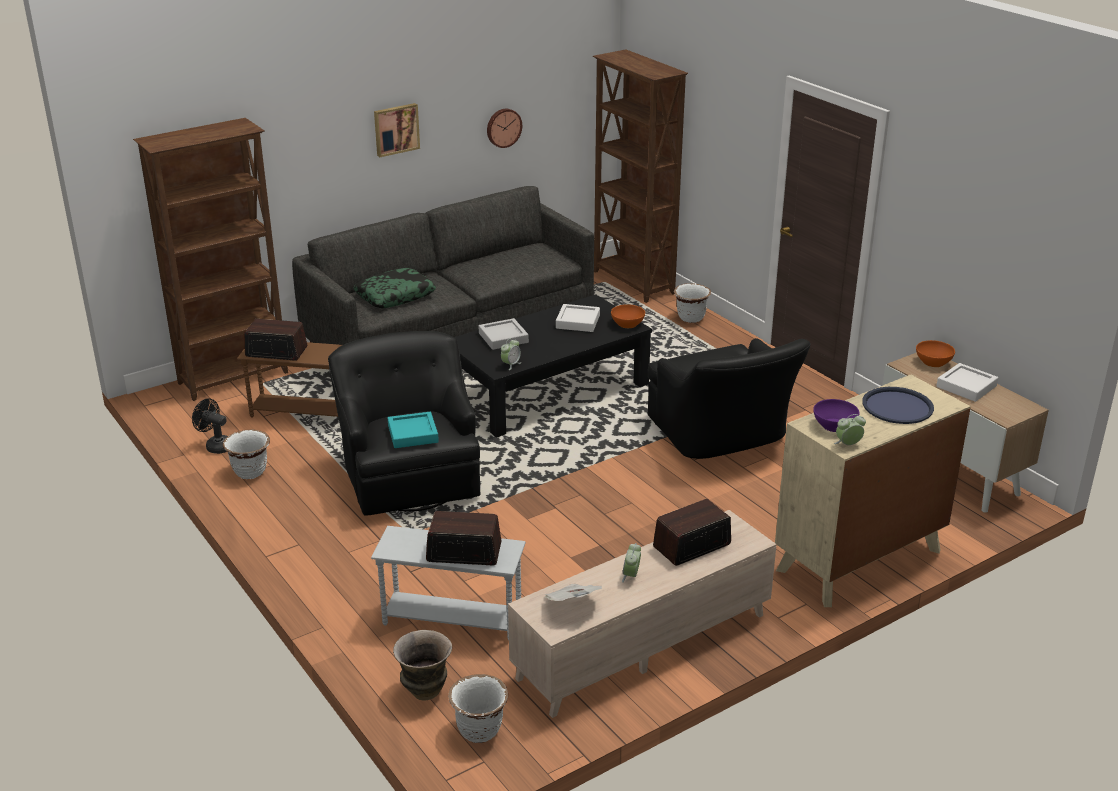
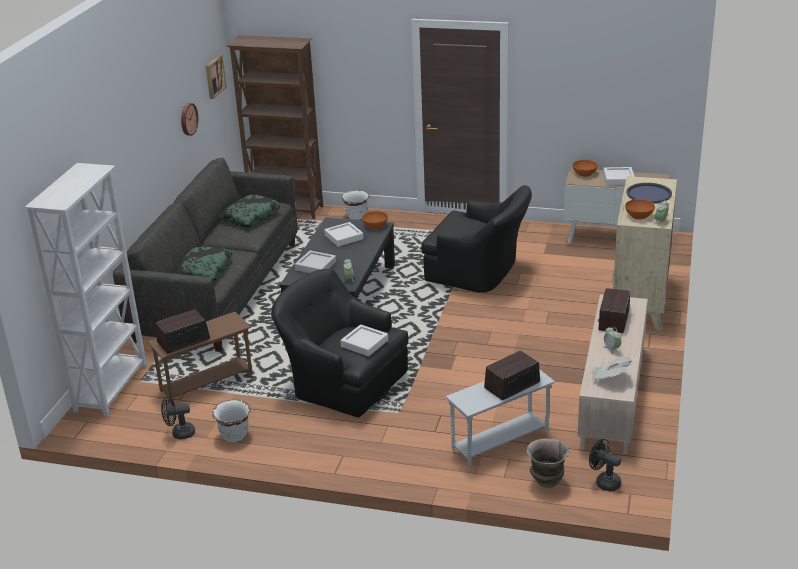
camera: 40 degrees left, 0 degrees up
brown bookcase [133,118,288,401] -> white bookcase [25,163,147,417]
picture [374,103,420,157] -> picture moved to [206,55,227,99]
turquoise tray [388,412,439,448] -> white tray [340,324,388,356]
white planter [448,674,508,743] -> black fan [589,439,621,491]
purple bowl [813,399,860,432] -> orange bowl [625,199,655,219]
none -> pillow [219,195,281,227]

